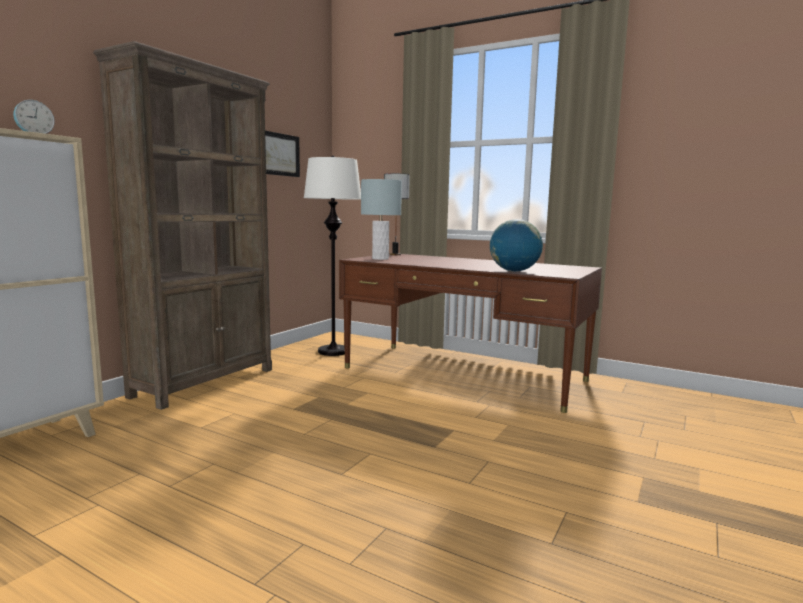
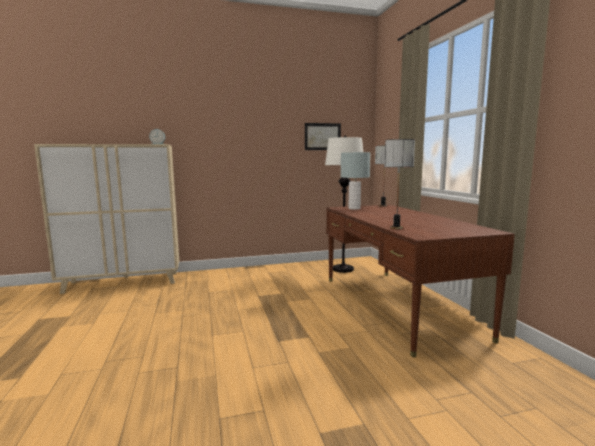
camera: 45 degrees right, 0 degrees up
brown bookcase [93,41,272,410] -> none
globe [490,219,543,272] -> table lamp [385,139,415,229]

